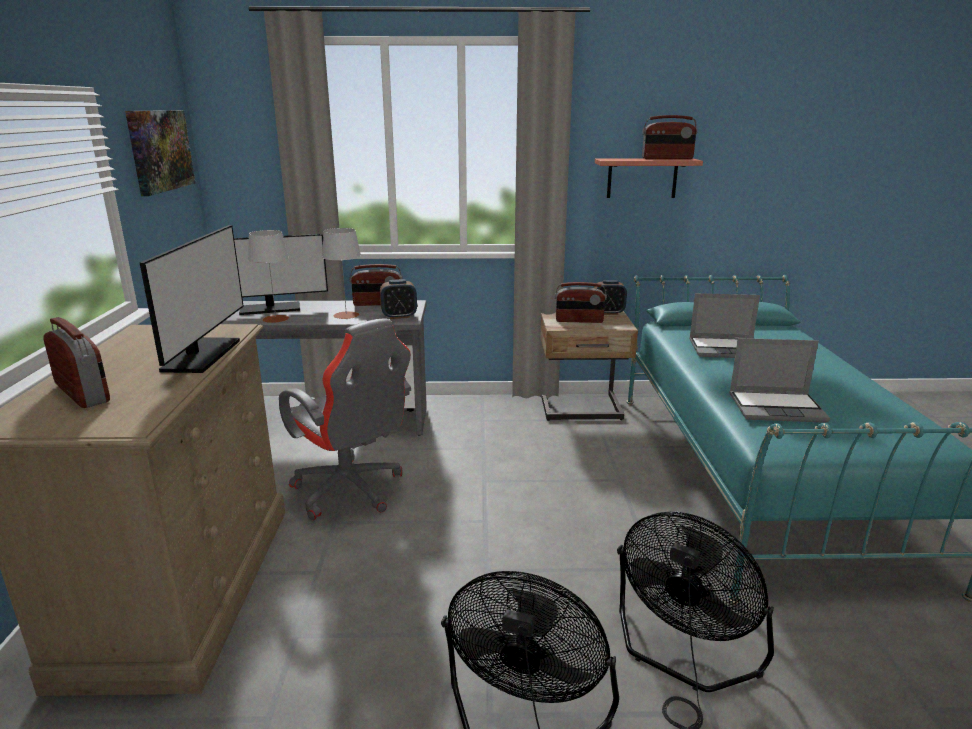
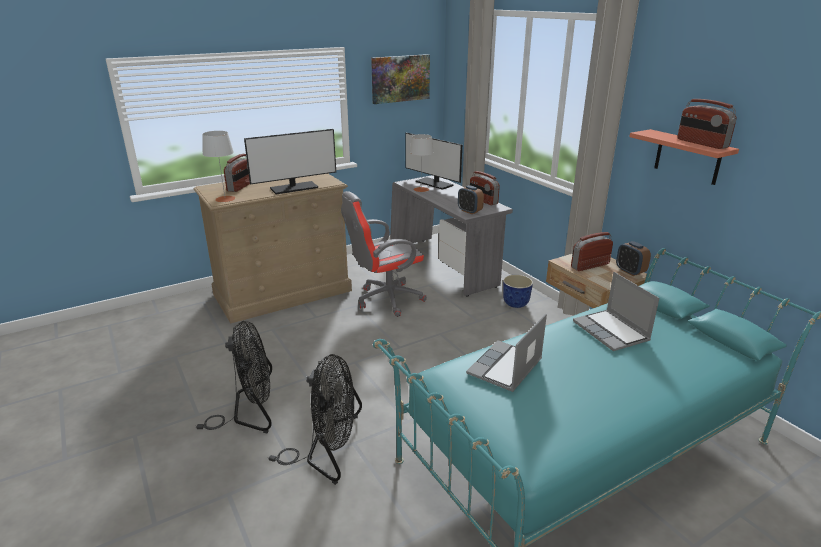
camera: 60 degrees right, 5 degrees up
grey office chair [279,319,411,520] -> grey office chair turned 45 degrees clockwise [341,191,427,317]
grey table lamp [322,228,361,319] -> grey table lamp moved to [202,131,236,202]
radio [555,282,607,323] -> radio turned 90 degrees clockwise [571,232,613,271]
laptop [729,338,830,423] -> laptop turned 60 degrees clockwise [466,314,547,392]
none -> planter [503,275,533,308]

